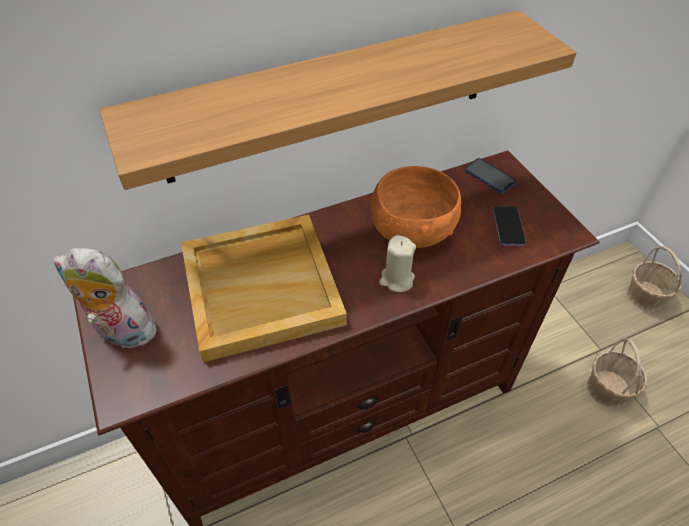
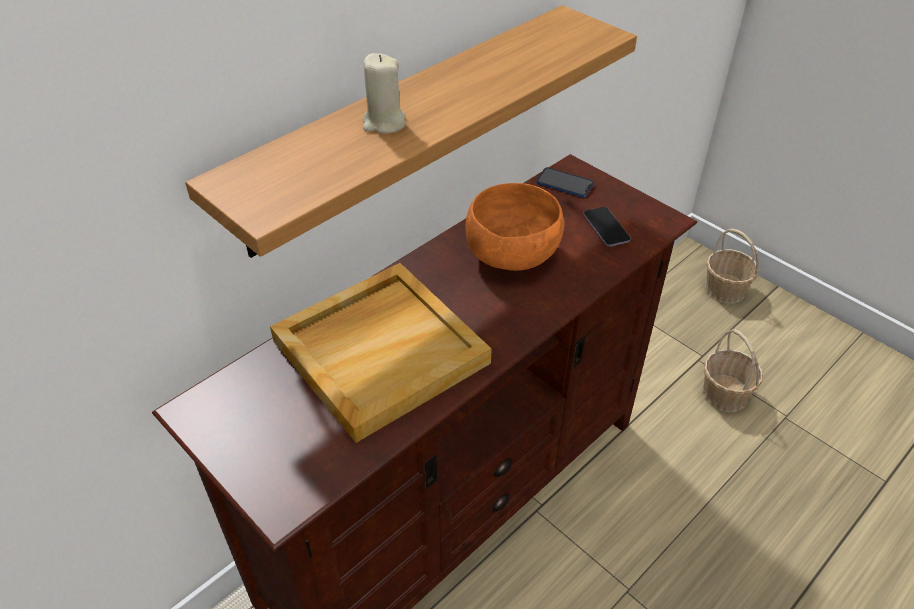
camera: 20 degrees left, 5 degrees down
plush toy [53,248,161,348] -> none
beige candle [379,235,416,292] -> beige candle moved to [363,53,406,134]

